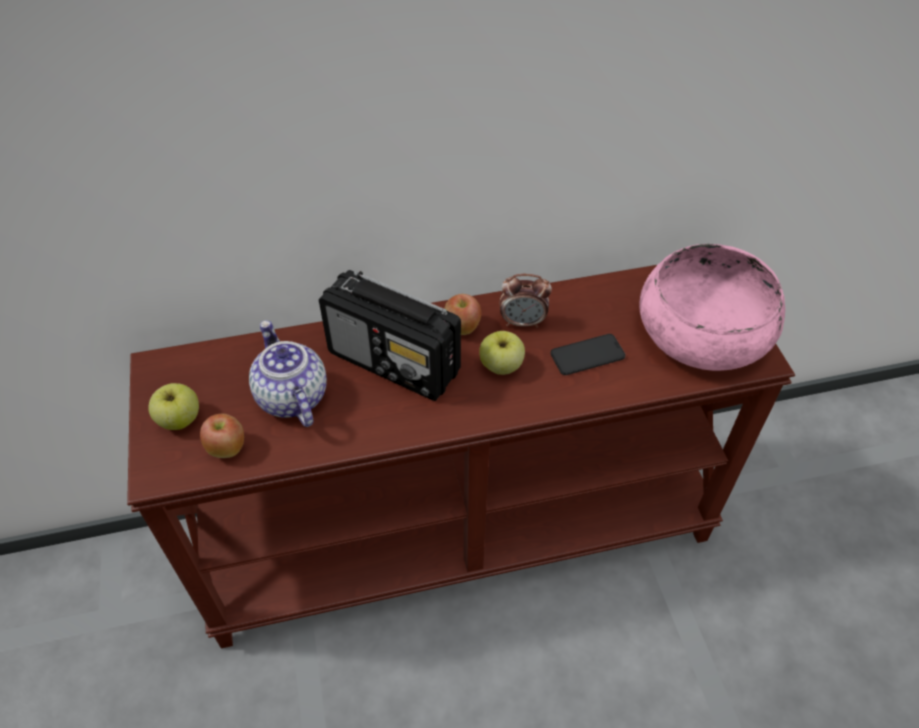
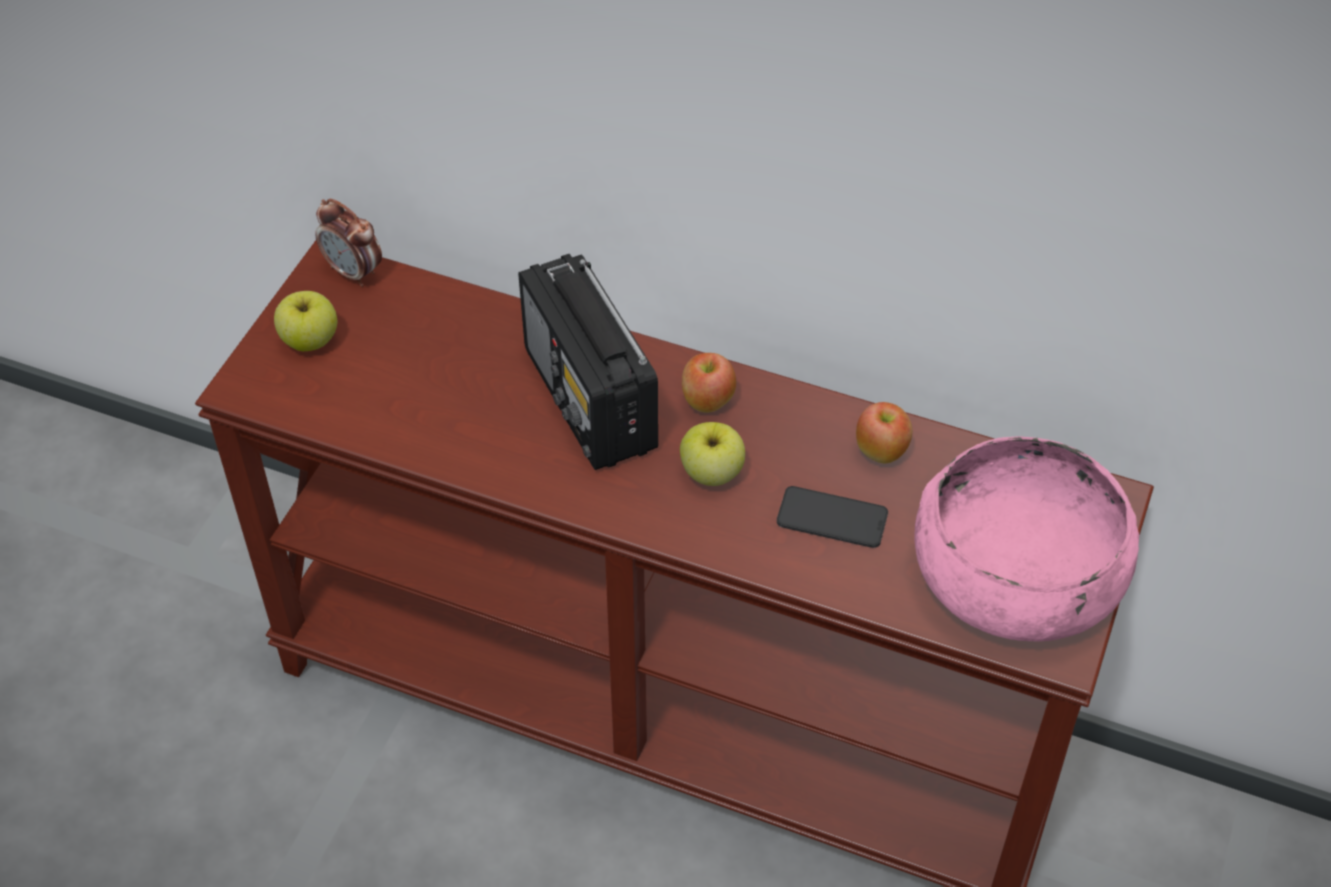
camera: 35 degrees right, 0 degrees up
apple [200,414,244,458] -> apple moved to [856,402,912,463]
teapot [249,320,327,427] -> none
alarm clock [500,274,552,328] -> alarm clock moved to [315,198,382,287]

